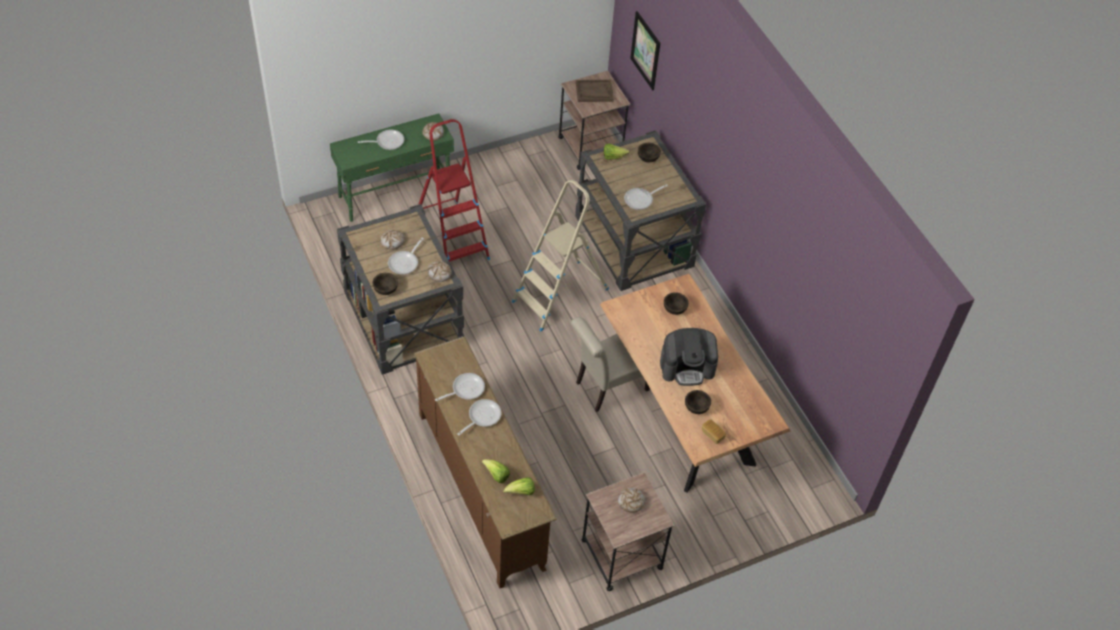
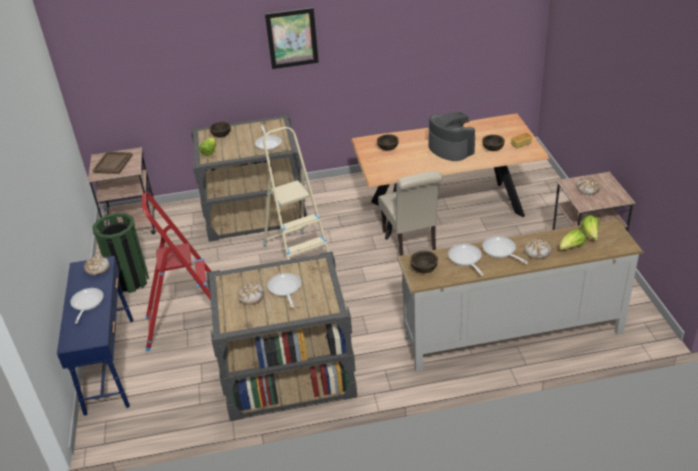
camera: 70 degrees left, 15 degrees down
green console table [330,113,454,222] -> blue console table [57,256,133,416]
brown bowl [372,273,398,295] -> brown bowl moved to [410,251,438,273]
frying pan [388,237,424,275] -> frying pan turned 150 degrees counterclockwise [268,273,301,308]
brown cabinet [414,336,557,588] -> grey cabinet [397,219,643,371]
bread [428,261,452,282] -> bread moved to [525,239,552,259]
picture [630,11,660,90] -> picture moved to [265,8,319,69]
coffee machine [660,328,718,386] -> coffee machine turned 45 degrees counterclockwise [429,112,475,161]
none -> green trash can [92,213,149,293]

